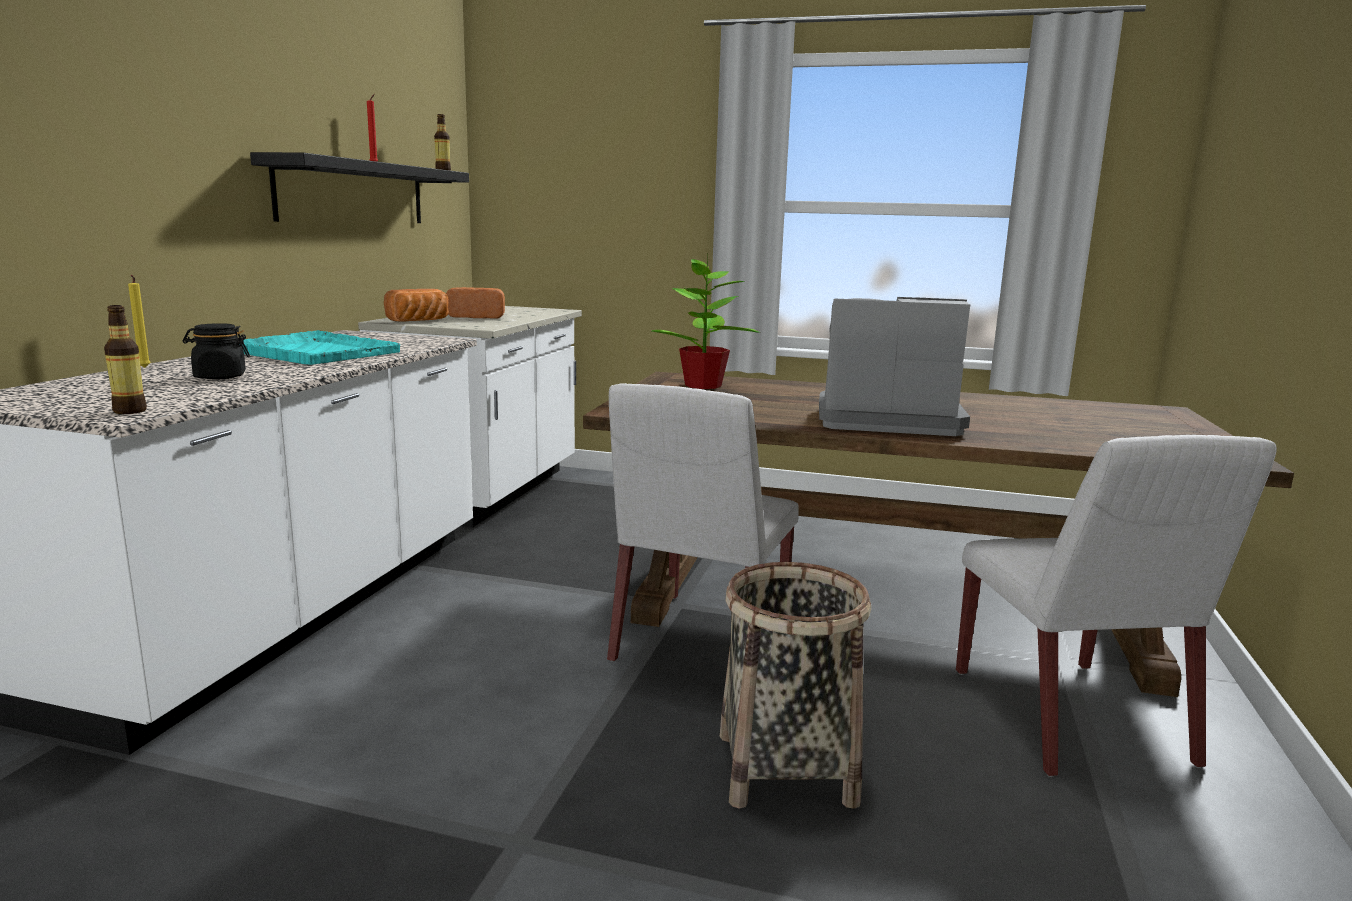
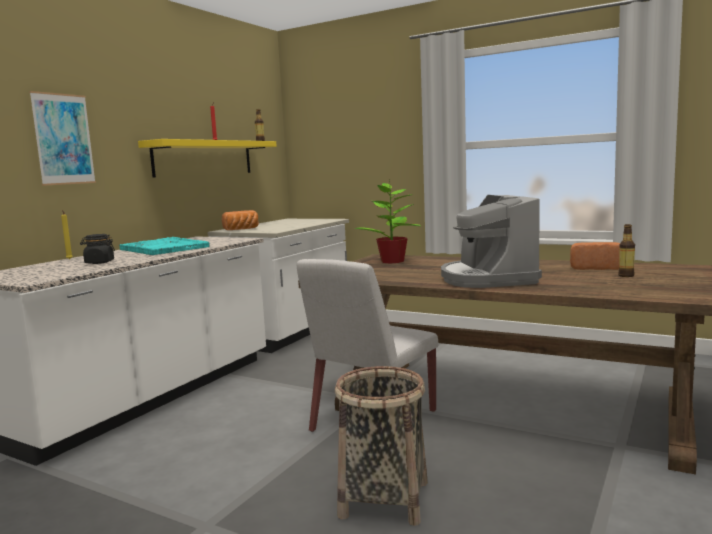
camera: 15 degrees right, 5 degrees down
bottle [104,305,147,414] -> bottle moved to [618,224,635,277]
black shelf [250,152,469,223] -> yellow shelf [138,139,277,178]
bread [446,287,505,319] -> bread moved to [570,242,620,270]
coffee machine [819,297,970,436] -> coffee machine turned 120 degrees counterclockwise [441,195,542,288]
white chair [956,435,1277,777] -> none
none -> picture [29,91,96,186]

